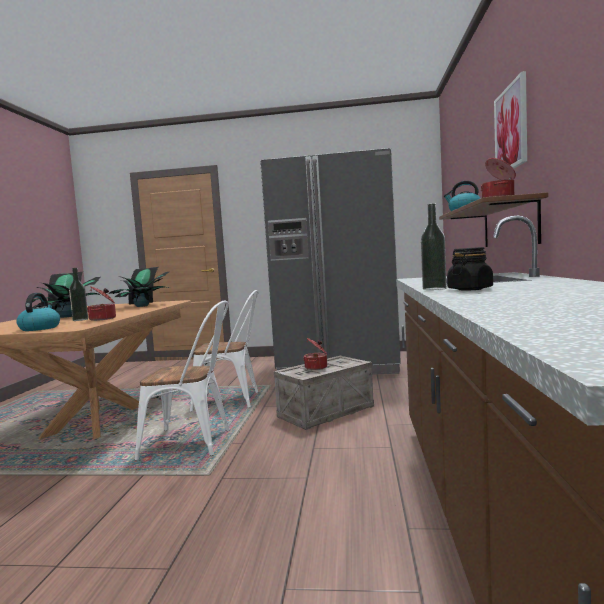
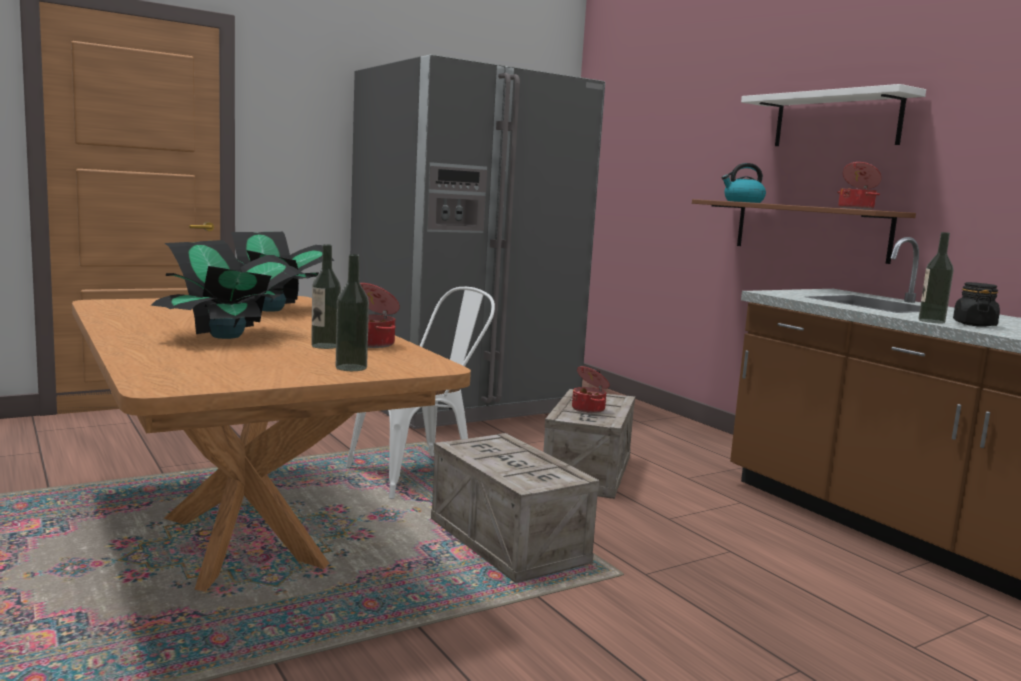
camera: 40 degrees left, 5 degrees up
kettle [16,293,60,331] -> bottle [336,254,369,371]
white chair [134,301,230,460] -> crate [431,433,600,583]
picture [494,71,527,169] -> white shelf [741,84,926,146]

